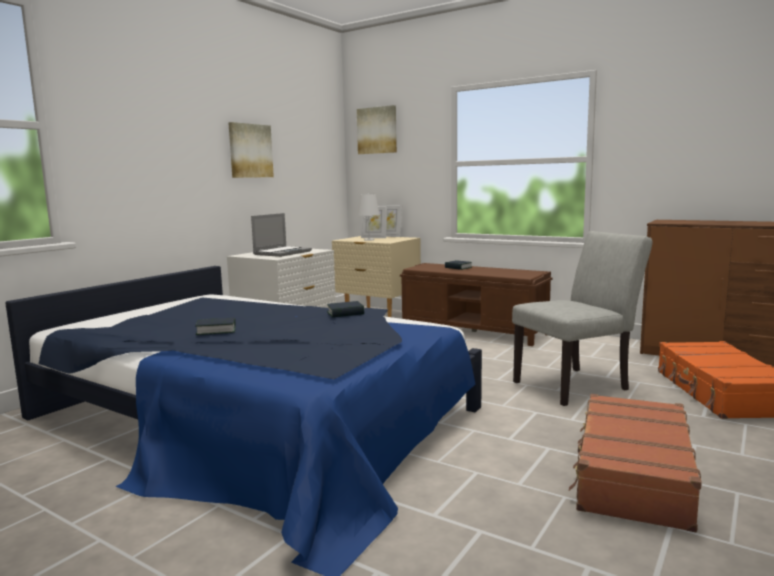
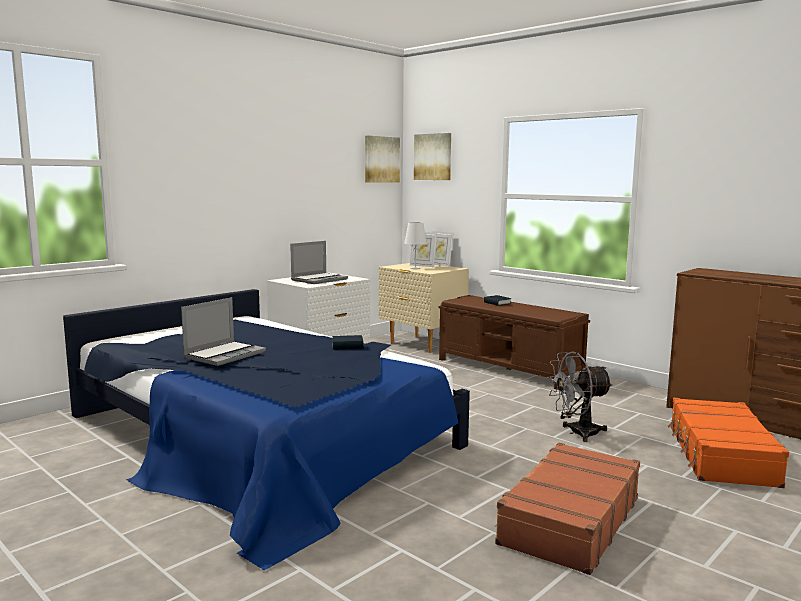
camera: 10 degrees right, 0 degrees up
book [195,318,236,335] -> laptop [181,297,266,366]
picture [228,122,274,178] -> picture moved to [365,136,400,183]
grey chair [512,231,652,406] -> grey fan [547,351,613,442]

